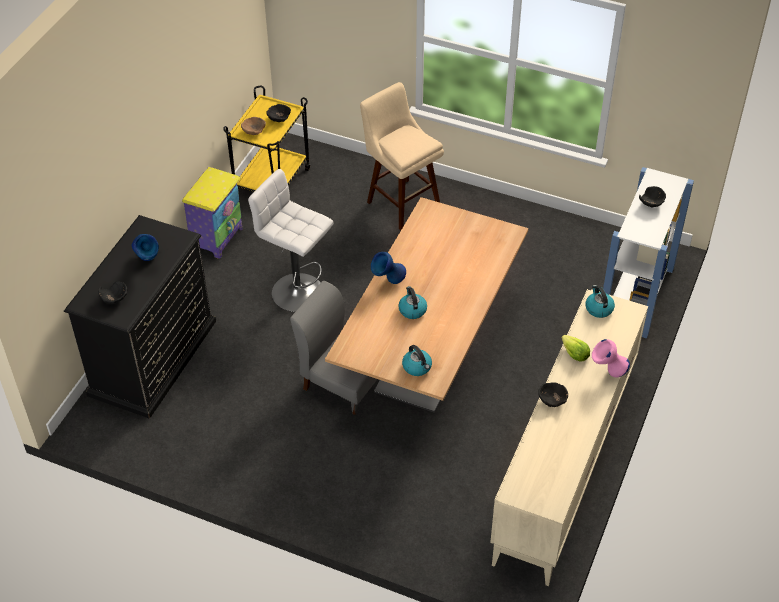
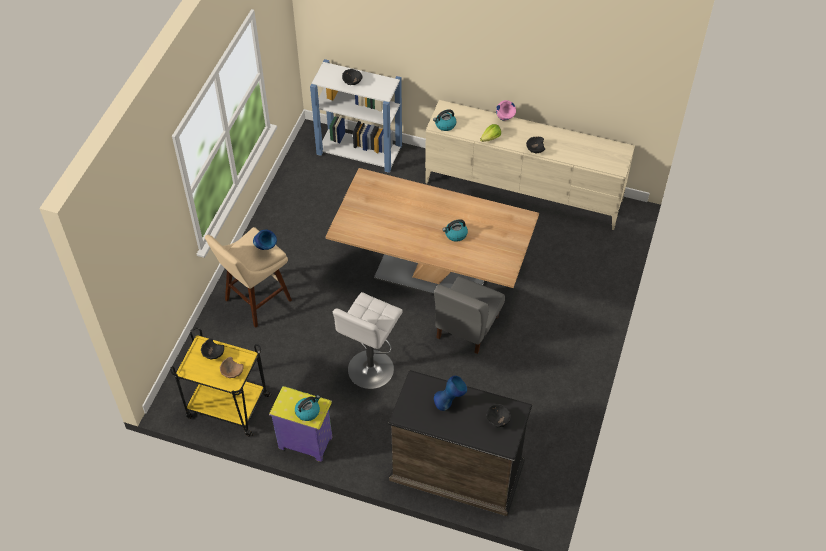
camera: 95 degrees left, 5 degrees up
blue vase [371,252,406,284] -> blue vase moved to [253,230,277,250]
kettle [402,345,432,376] -> kettle moved to [295,395,320,421]

